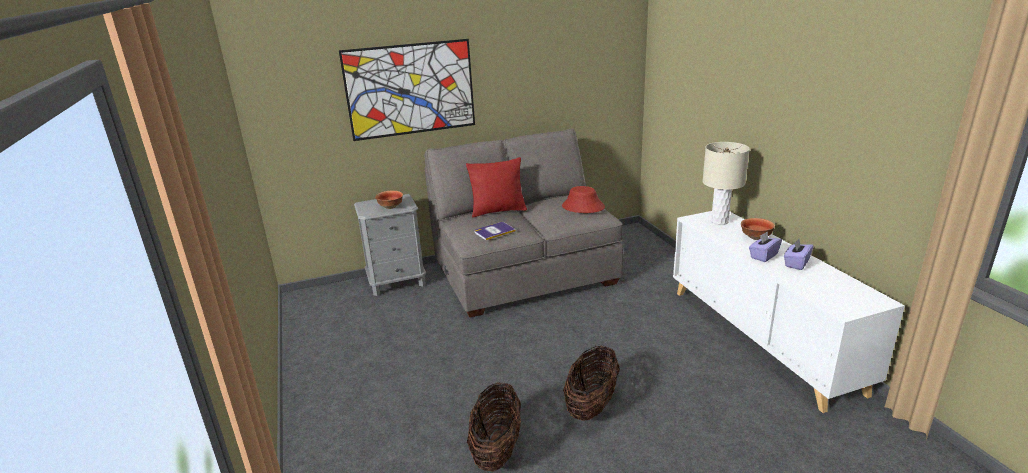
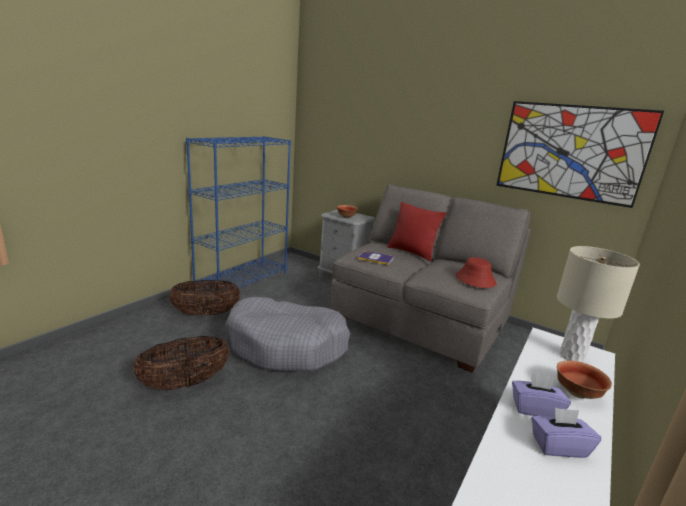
camera: 50 degrees right, 5 degrees down
picture [339,39,475,141] -> picture moved to [496,101,664,208]
basket [563,345,620,421] -> basket moved to [169,280,241,316]
none -> blue bookcase [186,136,291,292]
none -> grey dog bed [225,297,350,371]

